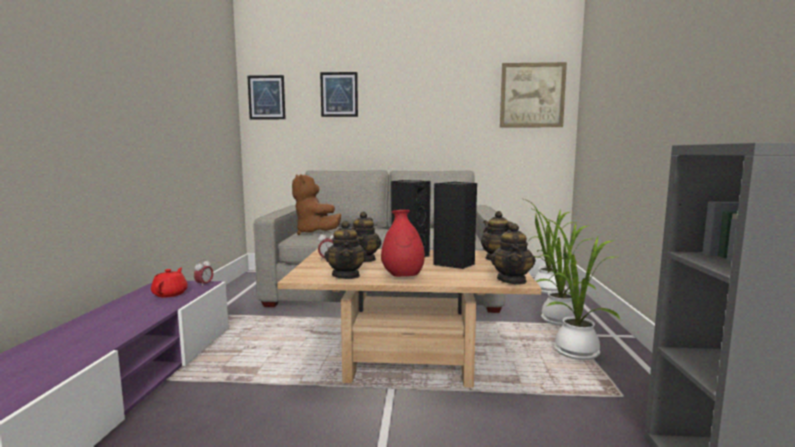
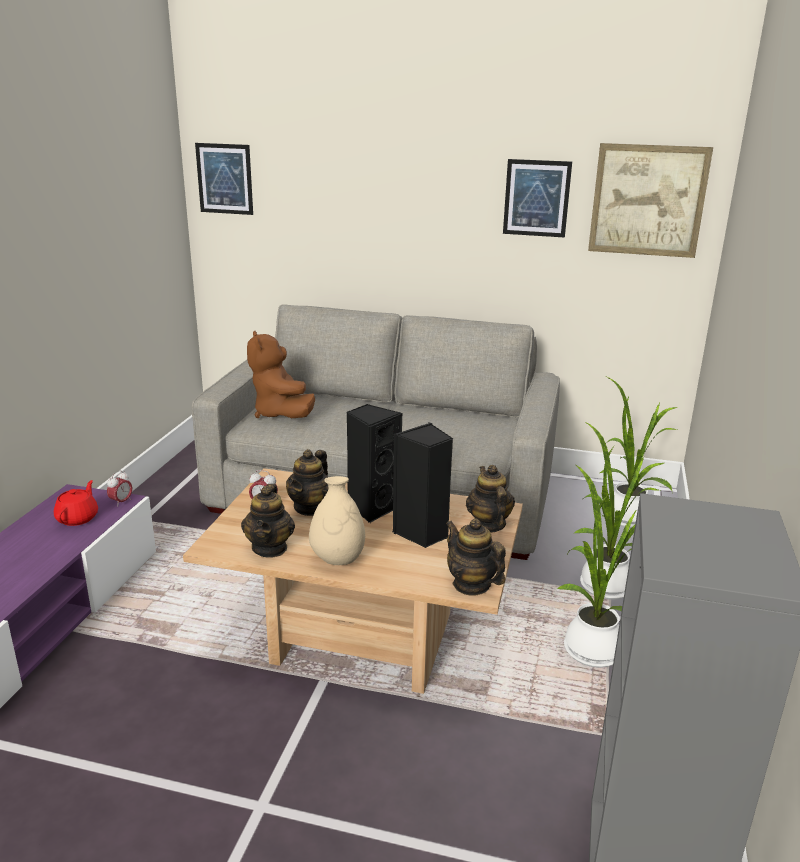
camera: 10 degrees right, 15 degrees up
picture [320,72,358,117] -> picture moved to [503,159,572,238]
red vase [381,210,425,277] -> beige vase [309,476,365,565]
teapot [490,223,536,284] -> teapot turned 120 degrees clockwise [446,519,506,596]

